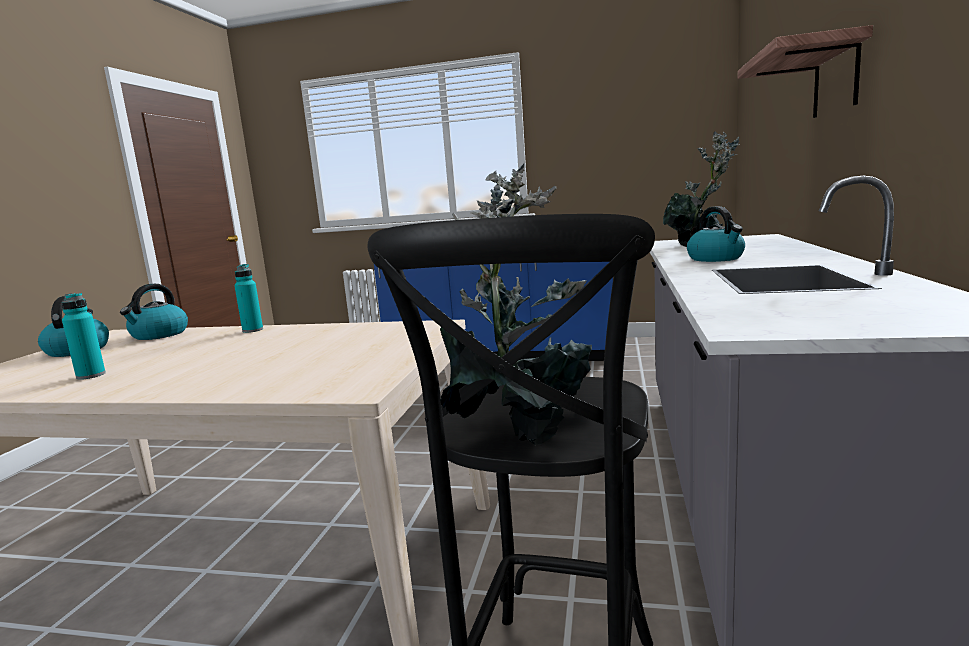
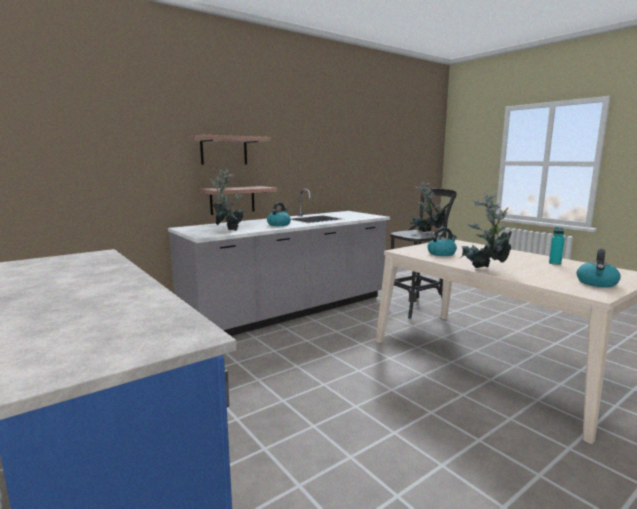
camera: 140 degrees left, 0 degrees up
kettle [120,284,188,340] -> kettle moved to [427,227,457,256]
turquoise bottle [234,264,263,333] -> potted plant [461,192,512,268]
none -> shelf [200,186,278,215]

